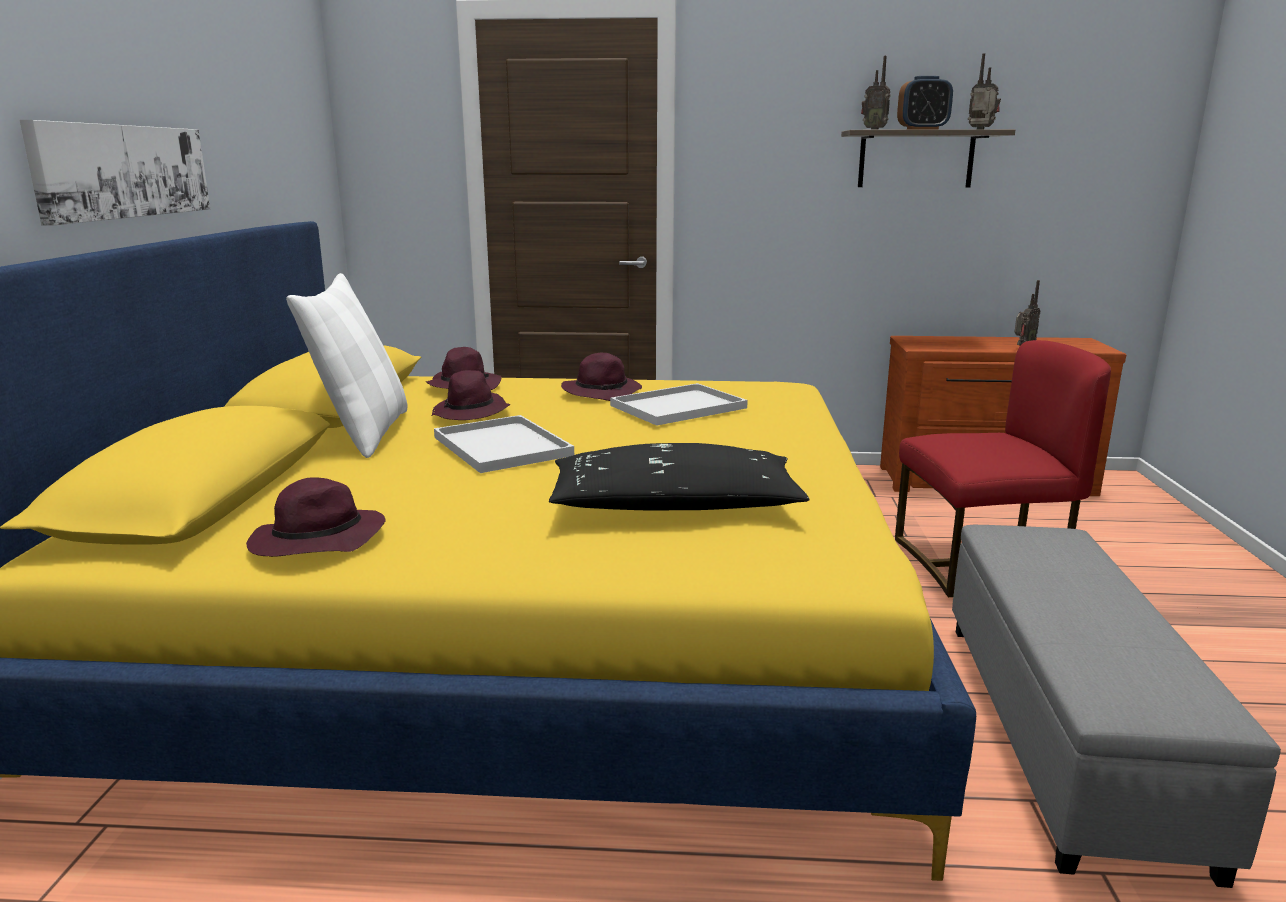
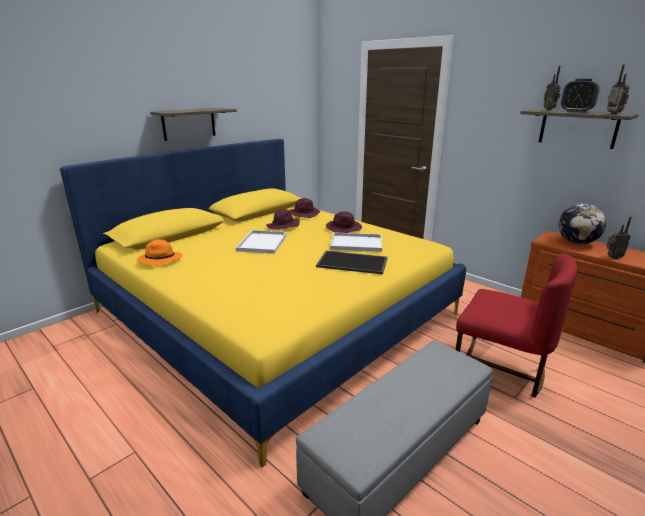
camera: 40 degrees right, 5 degrees up
picture [20,120,210,225] -> shelf [150,108,237,141]
purple hat [246,477,385,557] -> orange hat [137,239,183,266]
white pillow [286,273,408,458] -> none
black pillow [549,443,810,511] -> none
none -> tray [316,251,388,274]
none -> globe [558,203,606,244]

